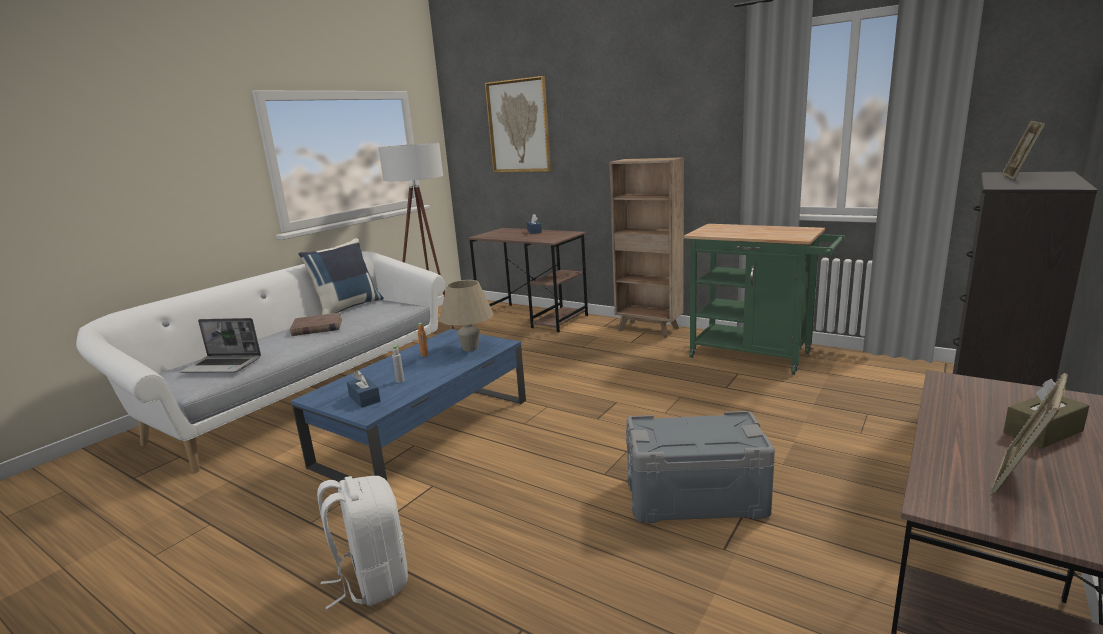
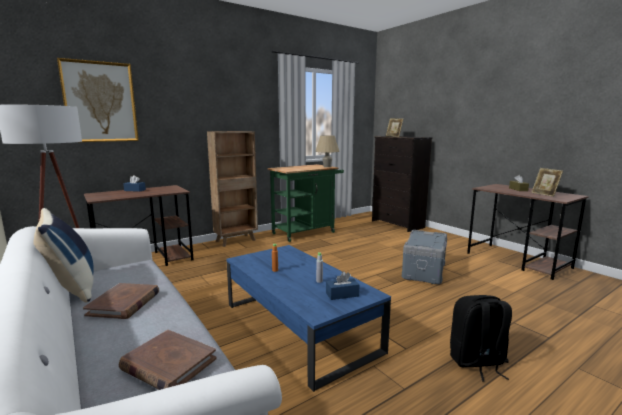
camera: 70 degrees left, 5 degrees down
laptop [180,318,261,373] -> brown book [119,330,216,390]
white backpack [317,476,408,609] -> black backpack [450,295,512,382]
beige table lamp [439,280,493,351] -> beige table lamp moved to [315,136,339,167]

